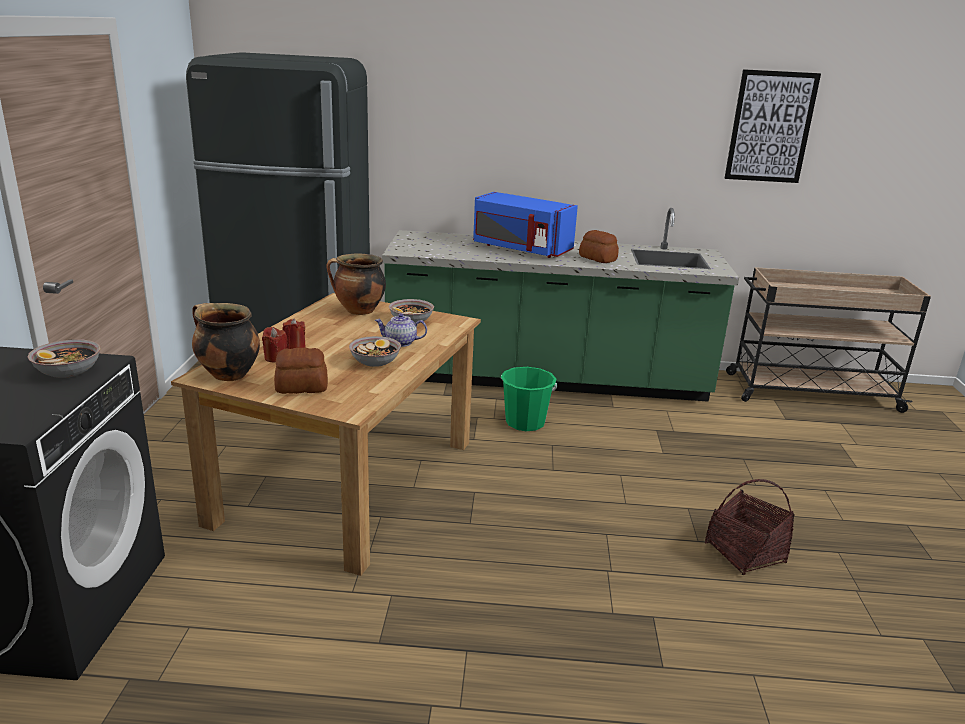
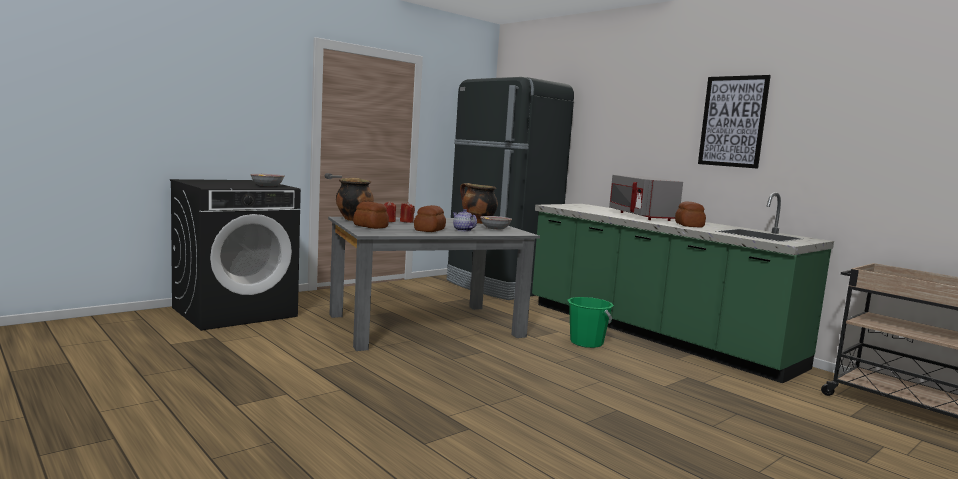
camera: 45 degrees right, 15 degrees down
brown dining table [171,293,481,576] -> grey dining table [328,217,540,351]
bowl [349,336,401,367] -> bread [414,205,446,232]
blue microwave [473,192,578,258] -> grey microwave [609,175,683,221]
basket [705,479,795,575] -> none
picture [725,69,821,183] -> picture moved to [698,75,771,169]

